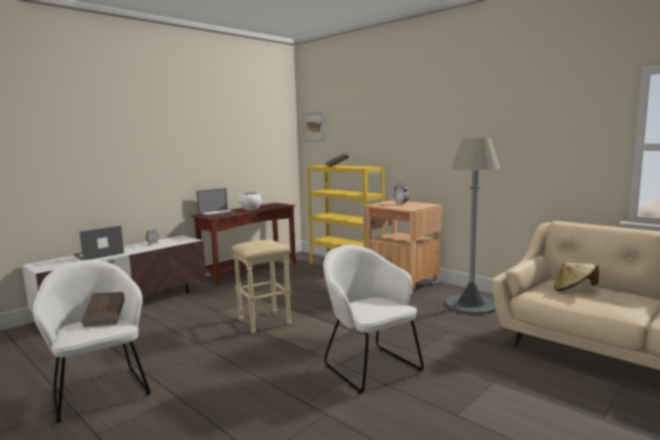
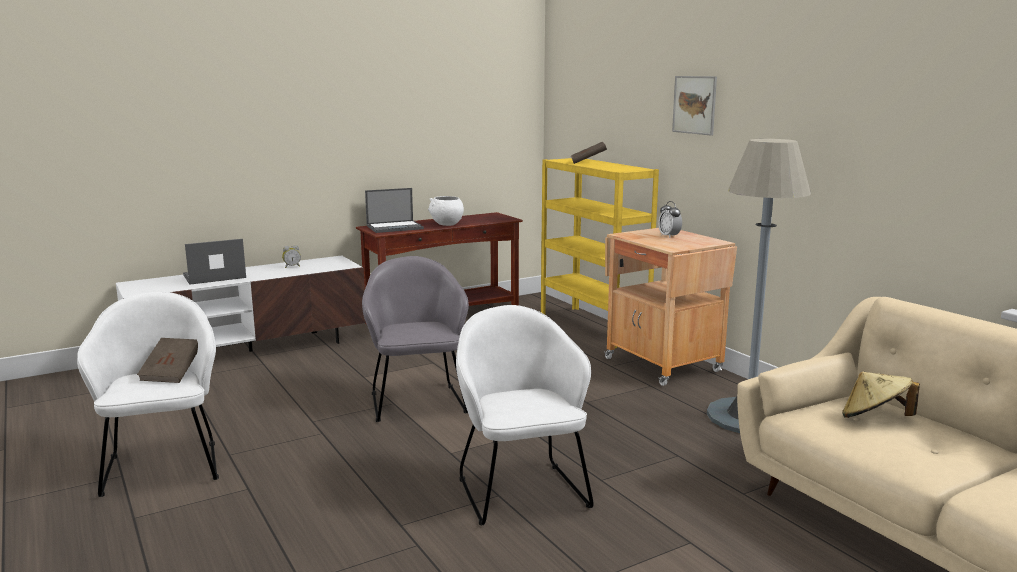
camera: 15 degrees right, 5 degrees up
beige stool [231,240,291,334] -> grey armchair [362,256,469,422]
picture [304,112,325,142] -> picture moved to [672,76,717,136]

